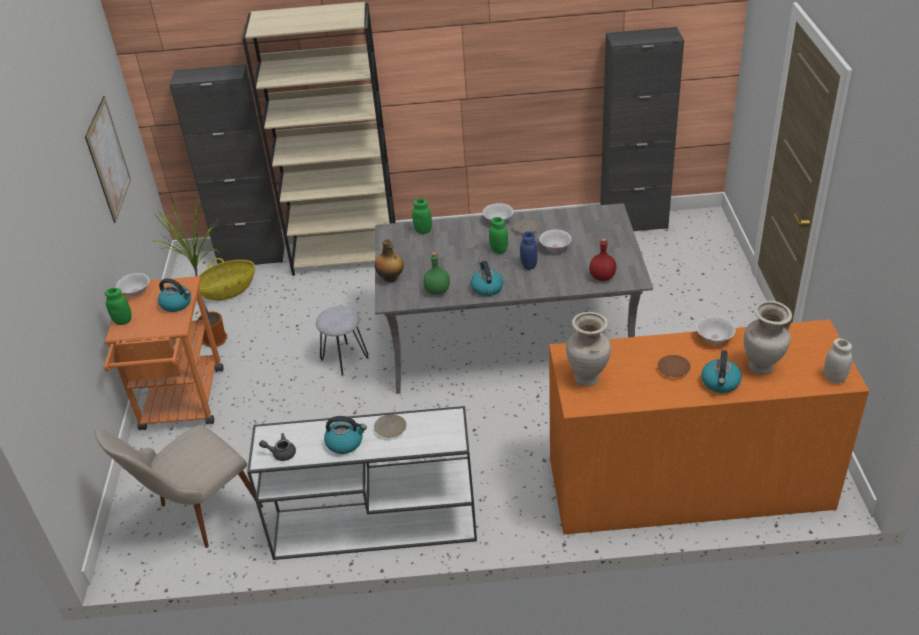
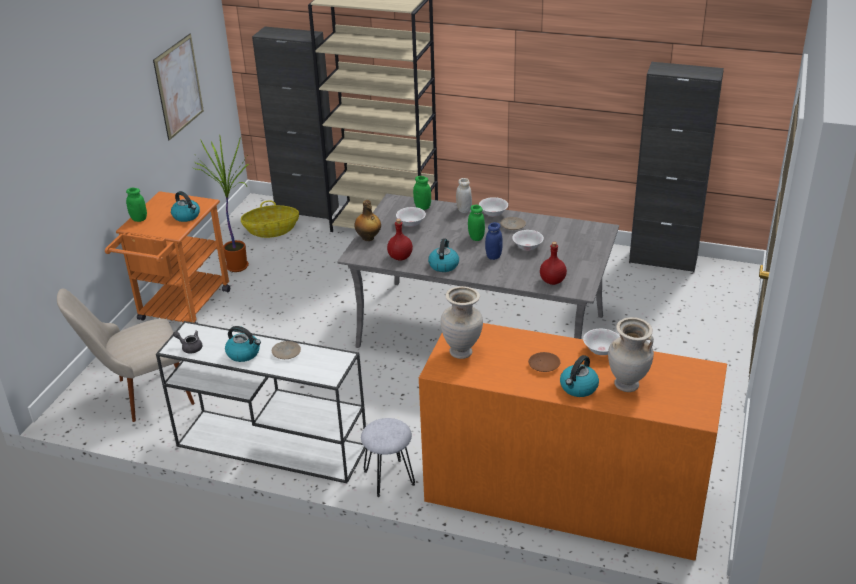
camera: 20 degrees right, 5 degrees down
white bowl [116,273,149,296] -> white bowl moved to [396,207,426,227]
grey stool [316,306,369,375] -> grey stool moved to [361,418,415,497]
green bottle [423,252,450,295] -> red bottle [387,219,413,260]
white jar [824,338,852,384] -> white jar moved to [456,178,472,213]

